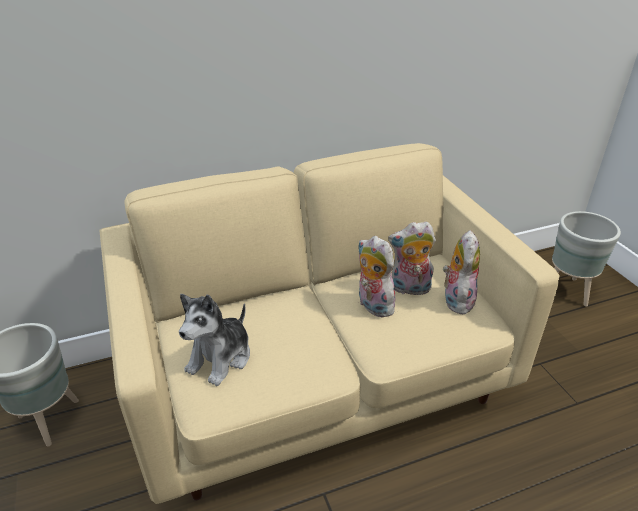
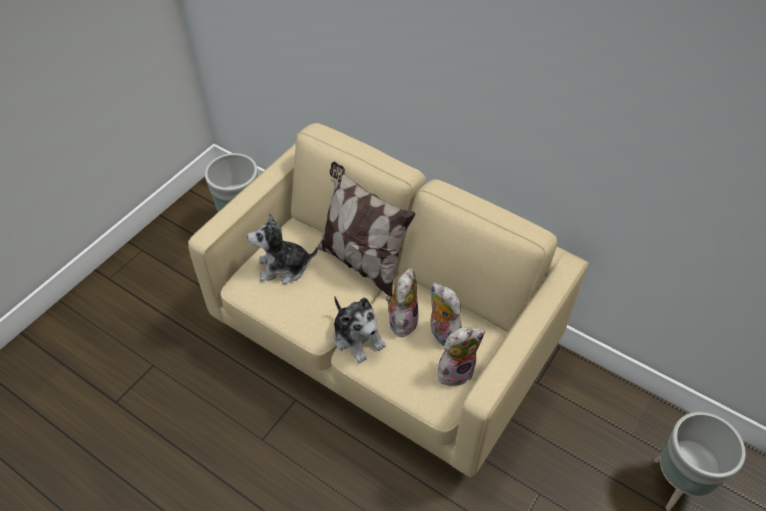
camera: 55 degrees right, 15 degrees up
none -> pillow [317,162,415,297]
none -> plush toy [334,296,386,363]

